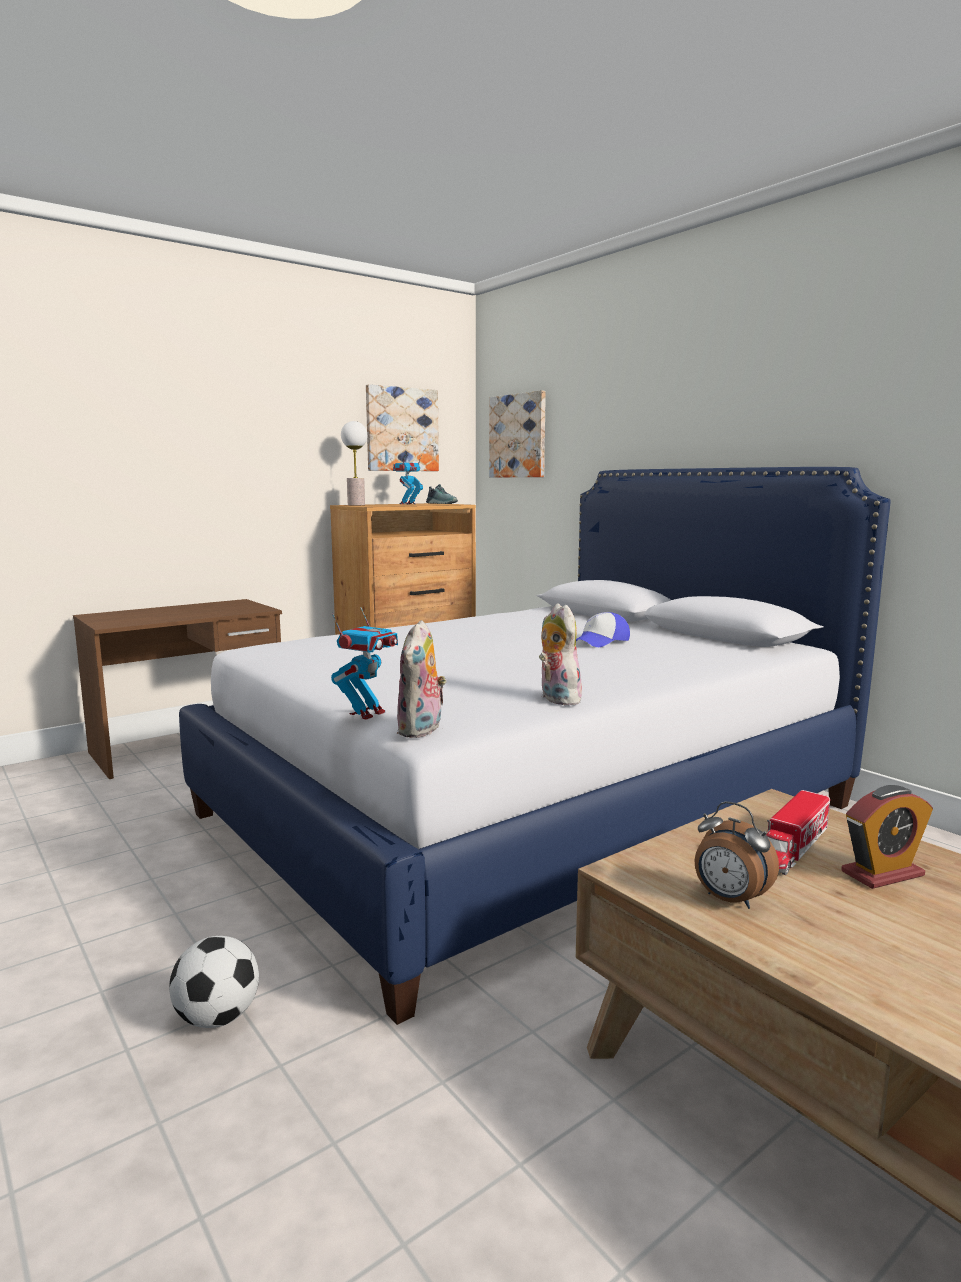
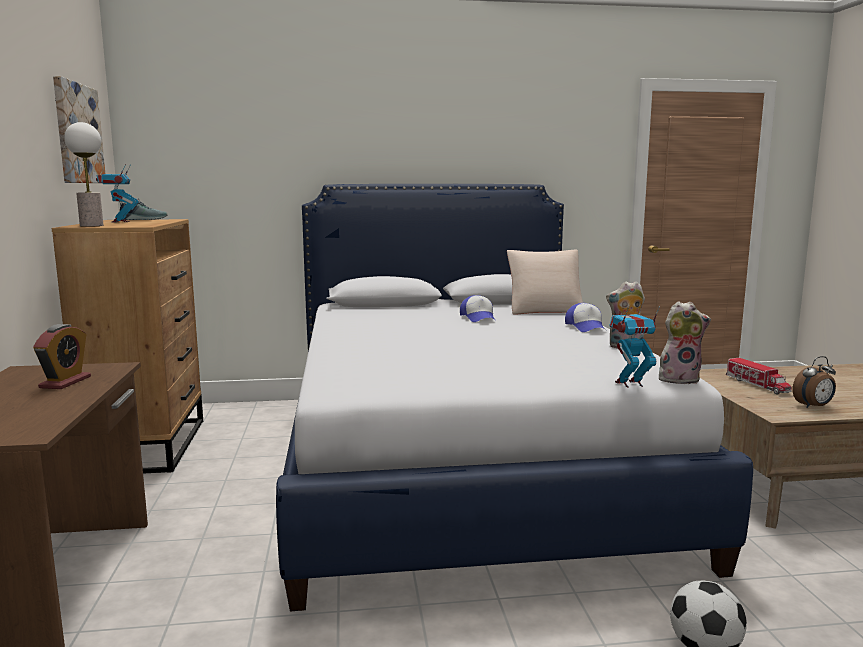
camera: 60 degrees left, 0 degrees up
toy robot [331,607,398,719] -> toy robot turned 75 degrees counterclockwise [609,306,660,388]
plush toy [397,620,446,738] -> plush toy turned 45 degrees counterclockwise [659,301,711,384]
picture [489,390,546,477] -> none
alarm clock [841,785,933,889] -> alarm clock moved to [33,324,91,389]
none -> beige pillow [507,250,583,315]
none -> cap [565,303,607,332]

